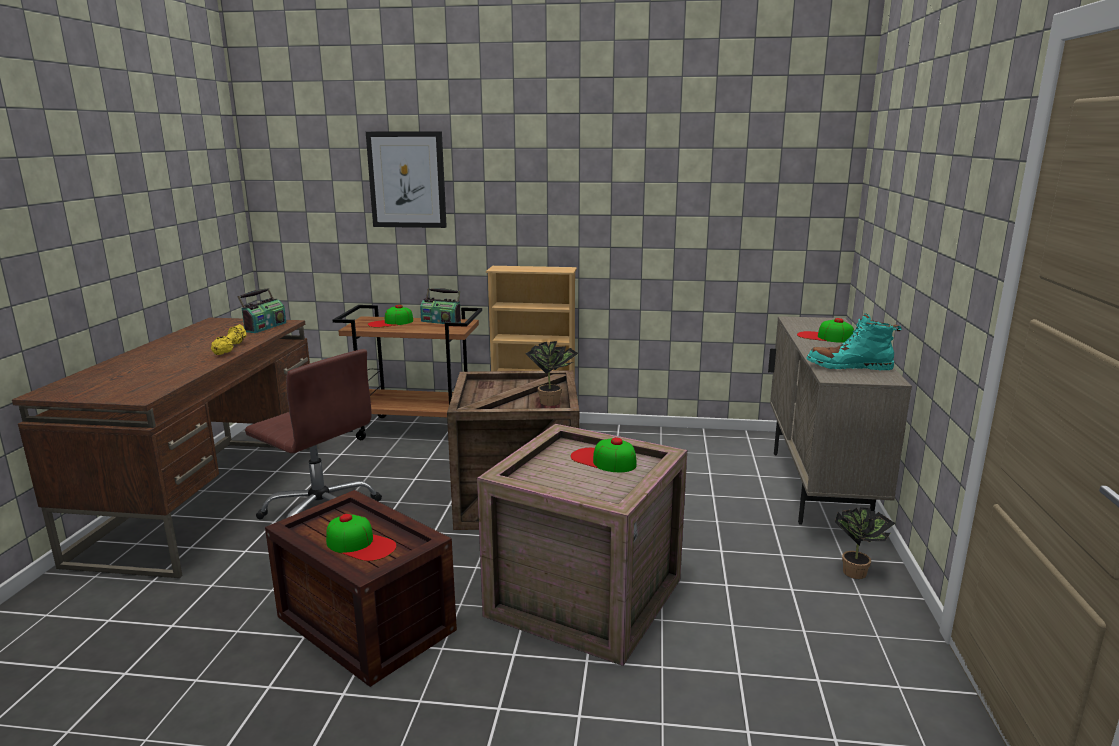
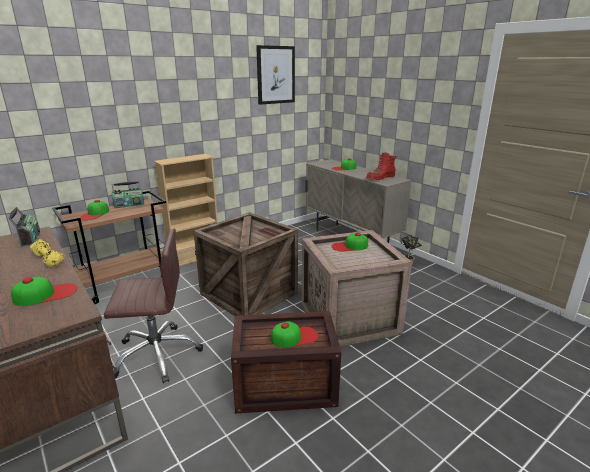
camera: 45 degrees left, 5 degrees up
picture [366,131,447,228] -> picture moved to [256,45,295,105]
potted plant [526,341,579,406] -> none
turquoise boot [806,313,902,370] -> red boot [366,153,396,180]
none -> cap [11,277,78,306]

